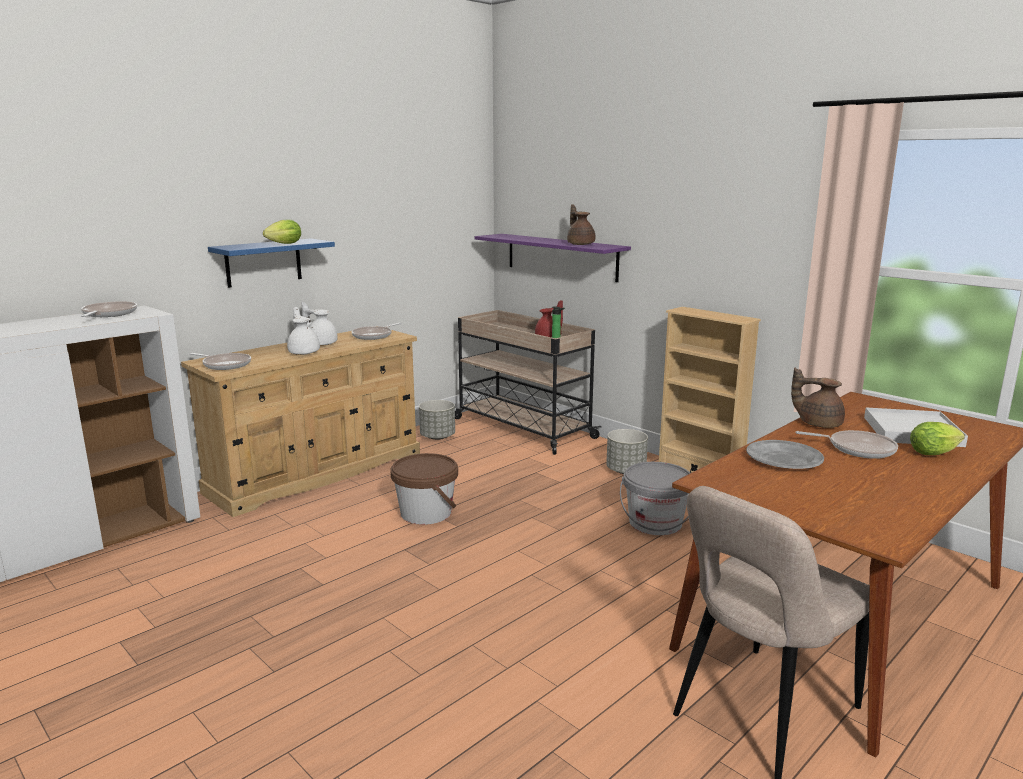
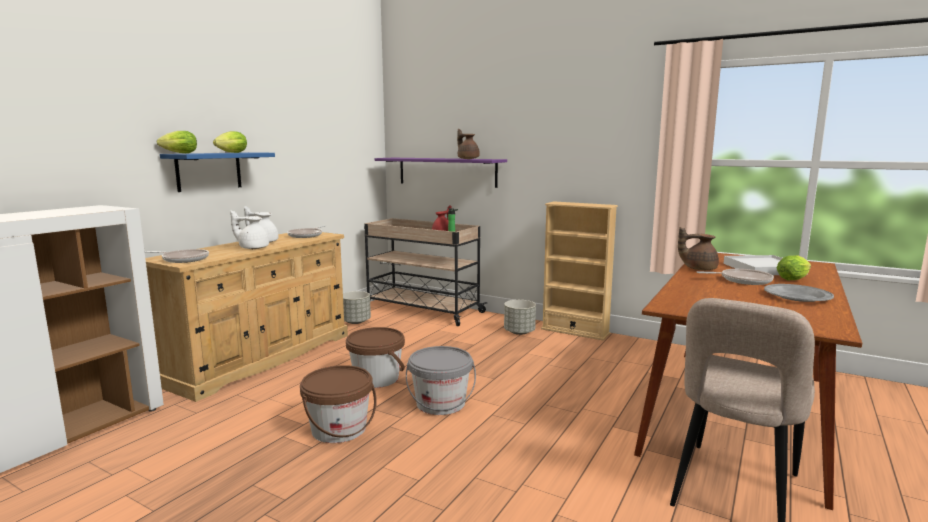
camera: 15 degrees left, 5 degrees down
frying pan [81,301,137,317] -> none
white teapot [287,307,320,355] -> white teapot turned 45 degrees counterclockwise [230,210,269,249]
grey bucket [620,462,690,535] -> grey bucket moved to [406,346,476,415]
grey plate [746,440,824,469] -> grey plate moved to [764,284,834,302]
none -> lettuce [157,131,197,153]
none -> brown bucket [300,365,377,443]

